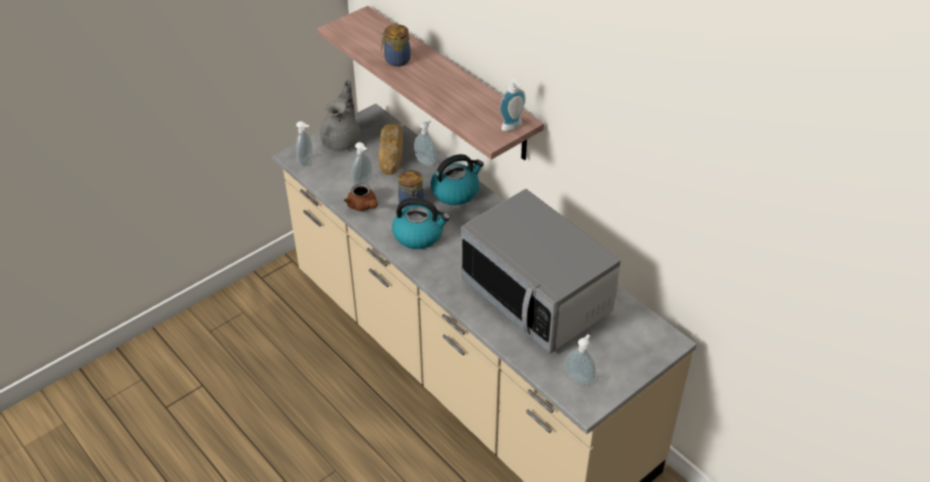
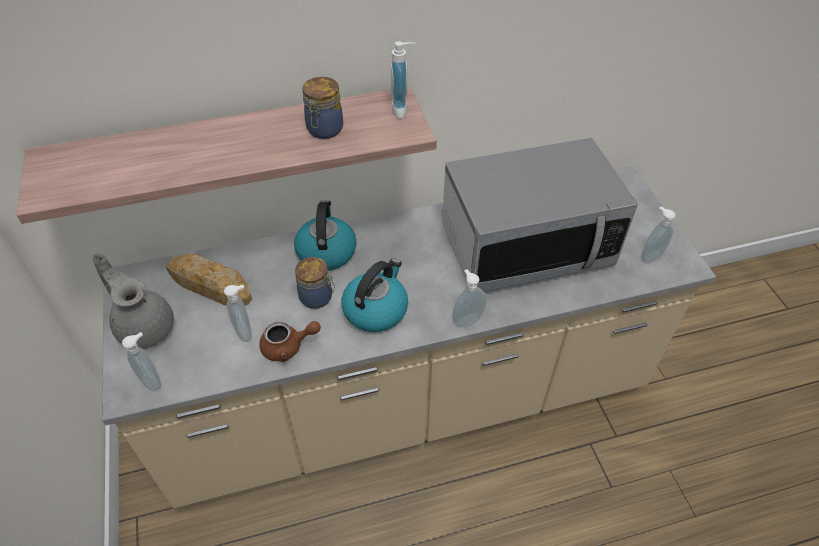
camera: 65 degrees left, 5 degrees up
jar [381,24,411,67] -> jar moved to [302,77,343,139]
soap dispenser [414,120,437,166] -> soap dispenser moved to [452,269,486,328]

